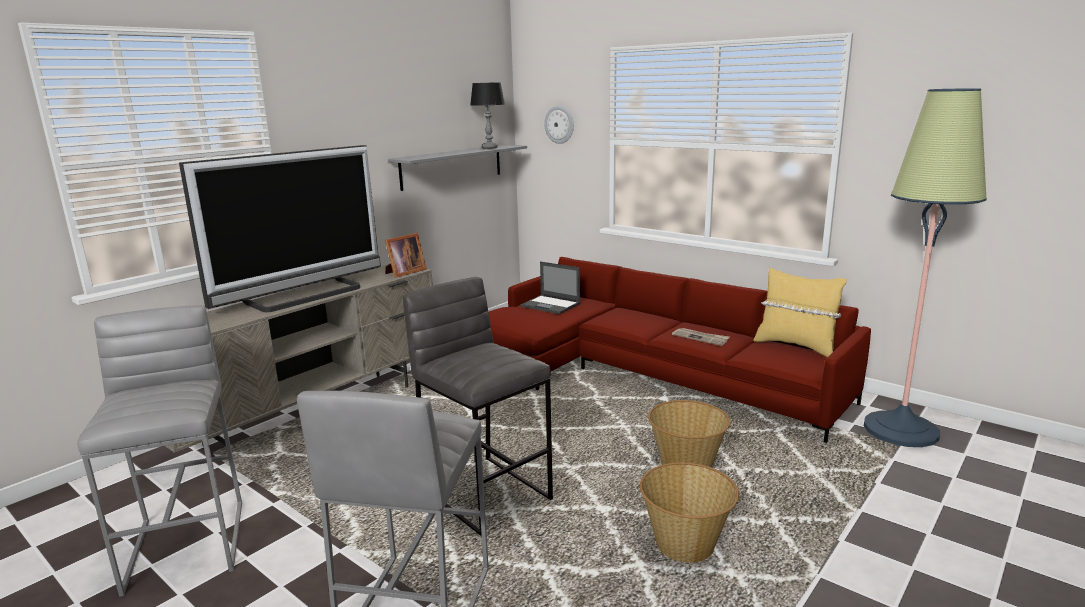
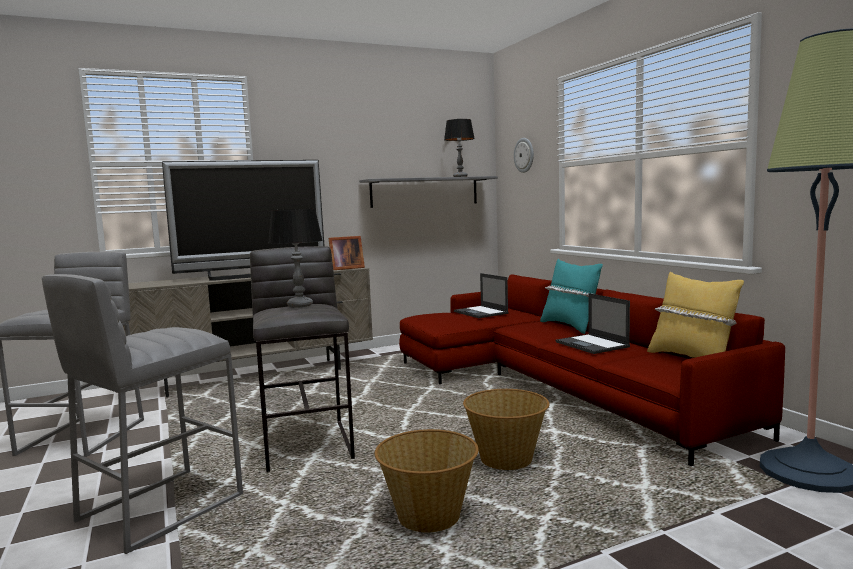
camera: 25 degrees right, 10 degrees down
newspaper [672,328,730,346] -> laptop [556,293,630,354]
none -> table lamp [268,208,323,308]
none -> turquoise pillow [540,259,603,334]

